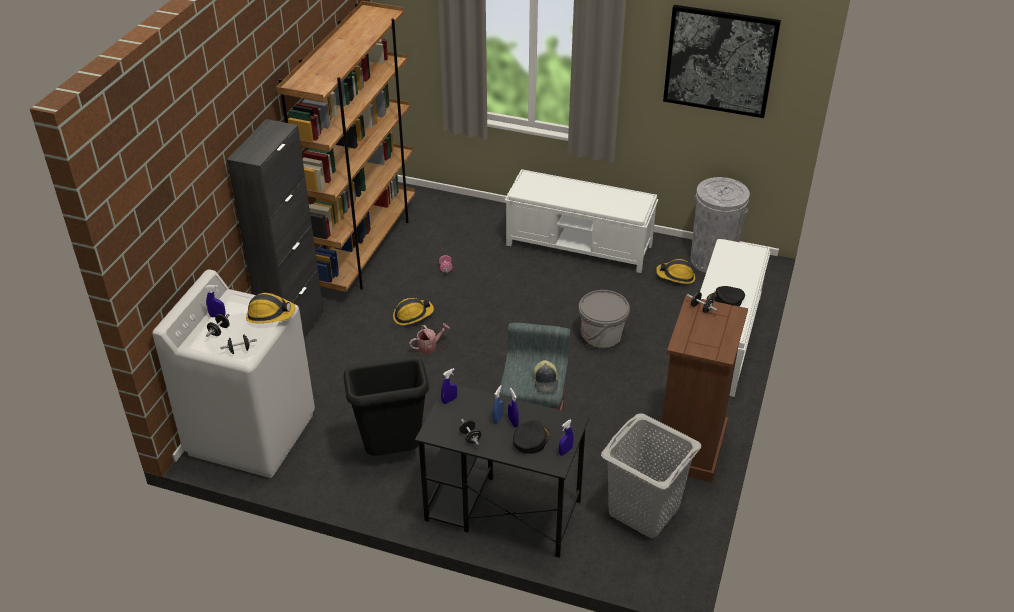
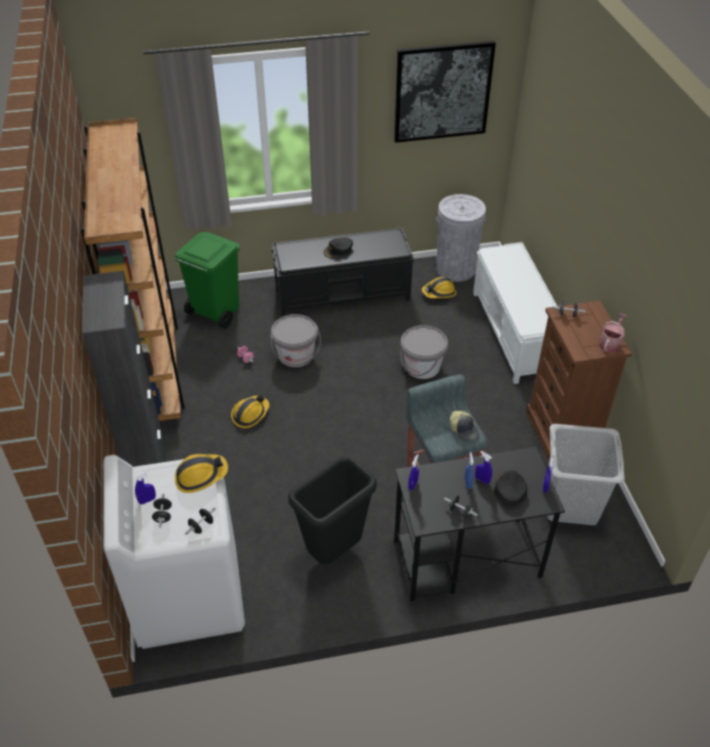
camera: 30 degrees left, 5 degrees up
watering can [409,323,450,354] -> watering can moved to [599,313,628,353]
white bench [505,169,658,273] -> black bench [271,228,414,317]
black cap [706,286,745,306] -> black cap moved to [323,237,353,259]
none -> green trash can [175,232,240,329]
none -> grey bucket [271,314,321,367]

